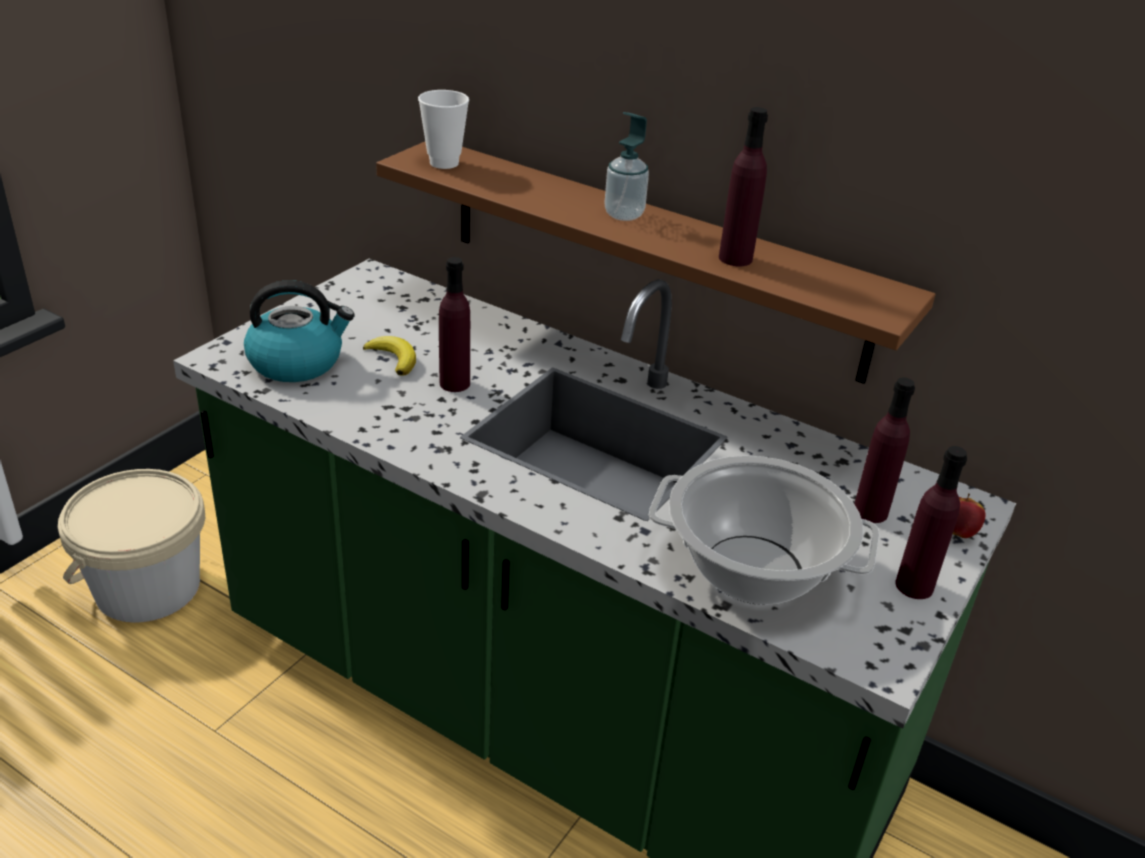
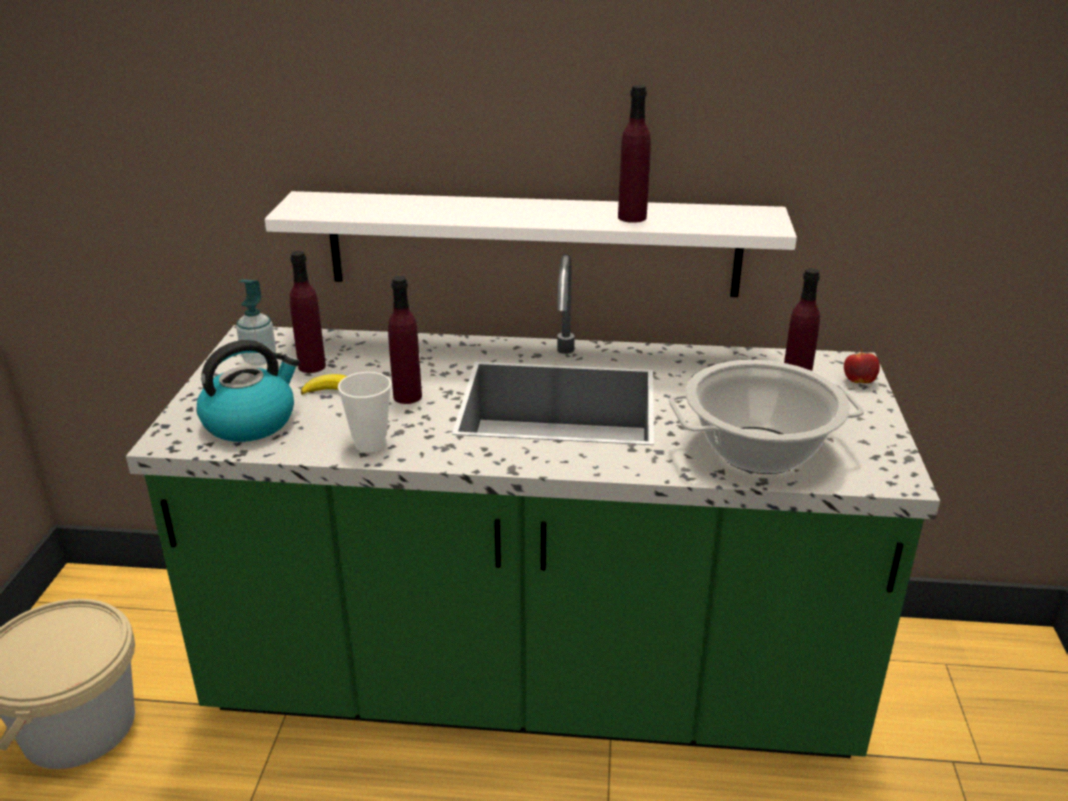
camera: 25 degrees left, 5 degrees down
brown shelf [376,142,936,384] -> white shelf [265,191,797,297]
cup [418,90,469,169] -> cup moved to [338,372,391,452]
soap dispenser [605,112,649,221] -> soap dispenser moved to [236,279,276,366]
purple bottle [895,446,967,599] -> purple bottle moved to [290,251,326,373]

